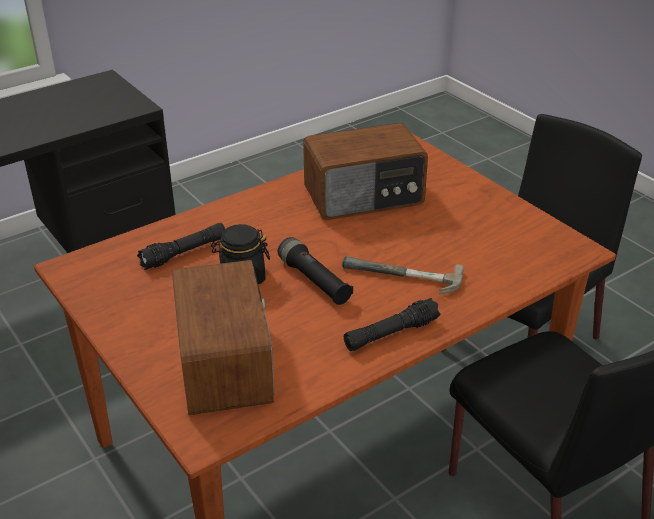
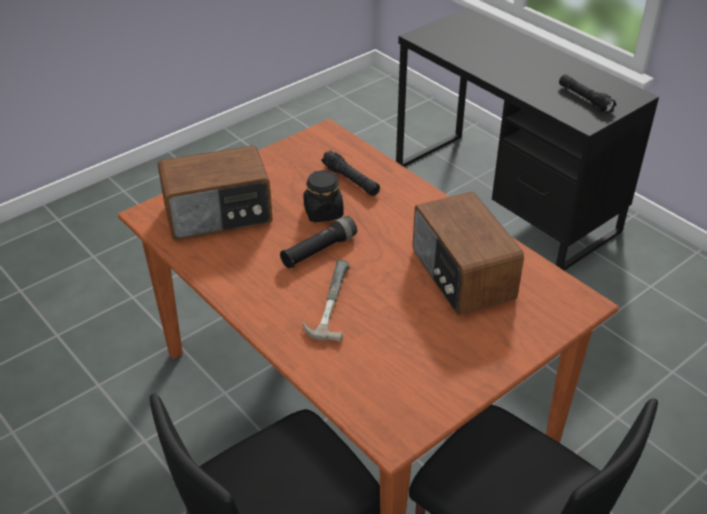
camera: 85 degrees right, 5 degrees up
black flashlight [344,298,441,351] -> black flashlight moved to [559,74,617,113]

